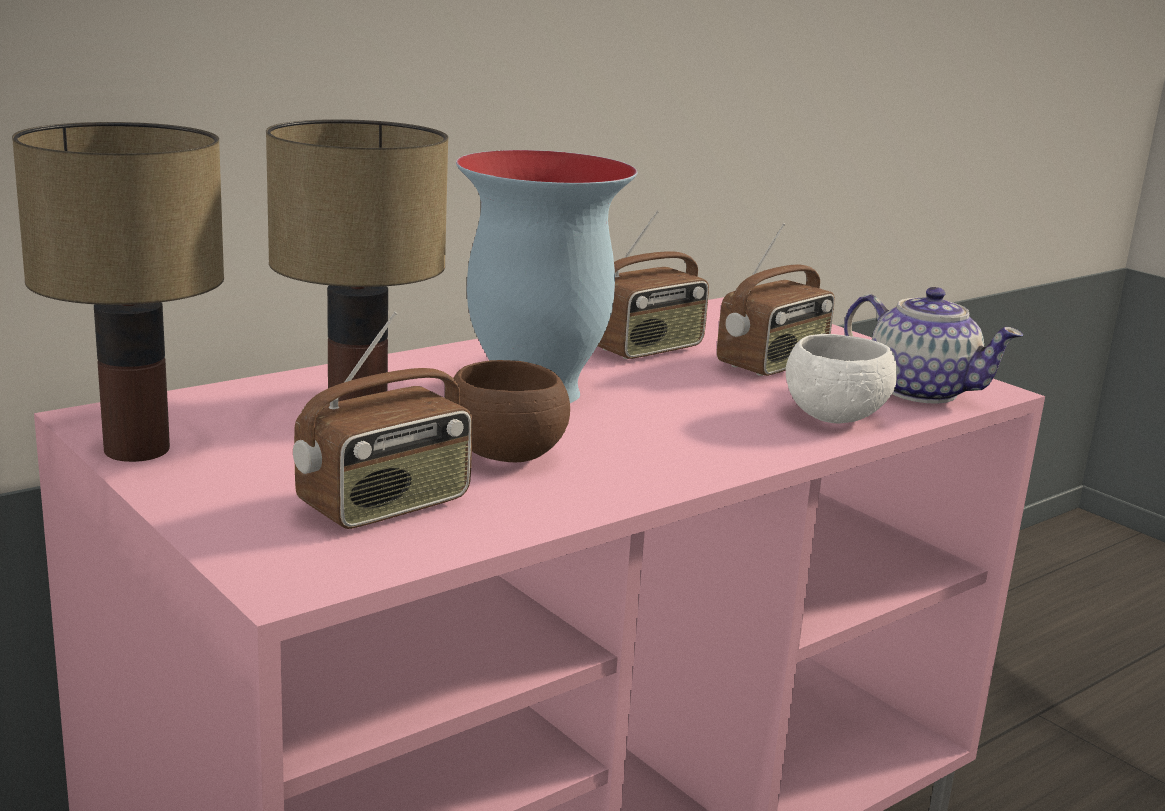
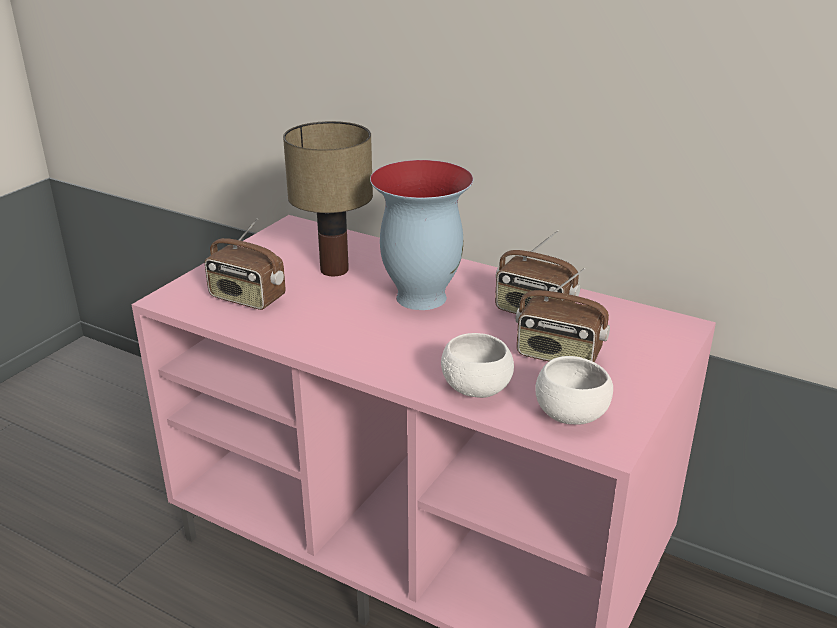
camera: 70 degrees right, 10 degrees up
table lamp [12,122,224,462] -> none
brown bowl [453,360,570,462] -> none
teapot [844,287,1023,404] -> white bowl [535,356,613,424]

